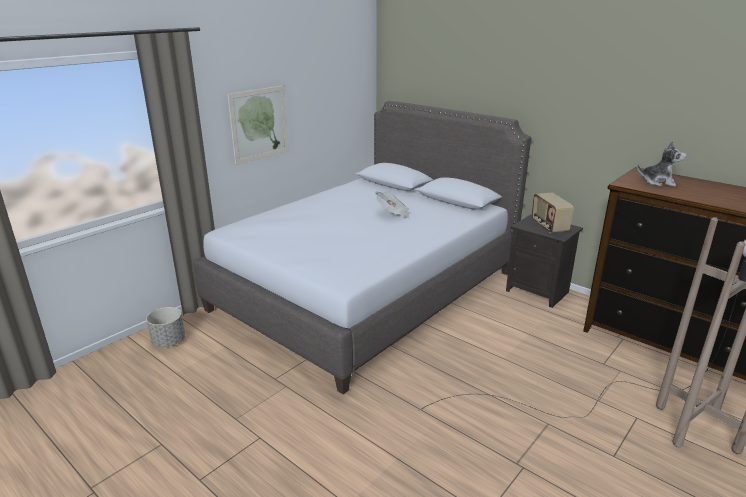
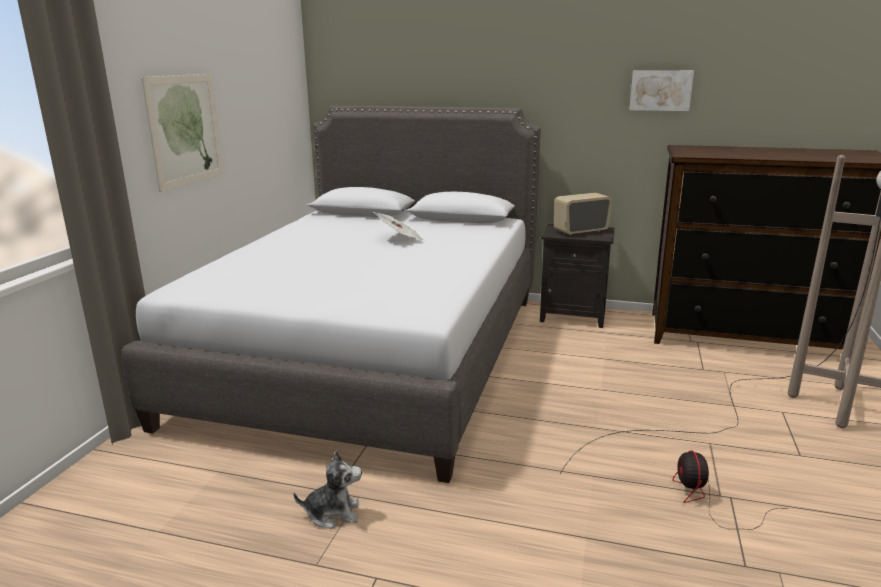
camera: 25 degrees left, 5 degrees down
grey planter [146,307,185,347] -> none
radio [531,193,574,233] -> radio turned 105 degrees clockwise [554,193,612,235]
plush toy [637,141,687,187] -> plush toy moved to [293,451,362,529]
none -> picture [629,70,694,111]
none -> fan [672,451,778,529]

